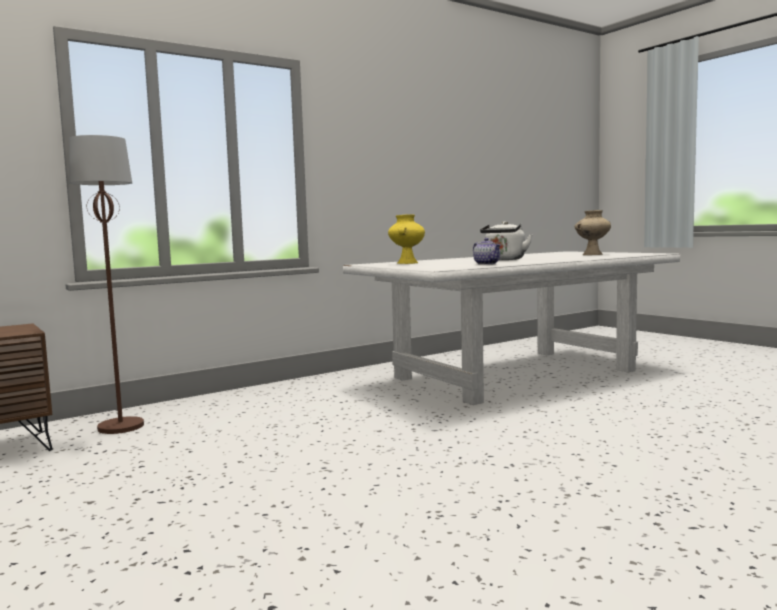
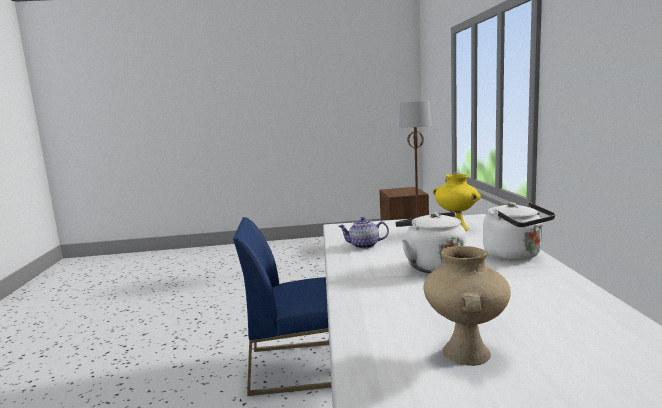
camera: 120 degrees right, 5 degrees up
none -> blue chair [233,217,332,396]
none -> white kettle [483,202,555,261]

